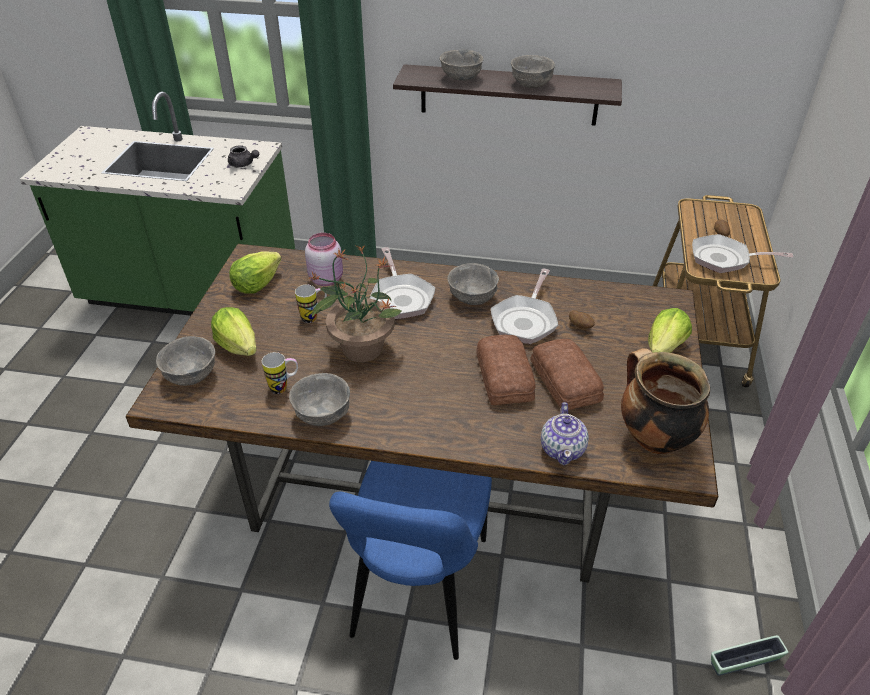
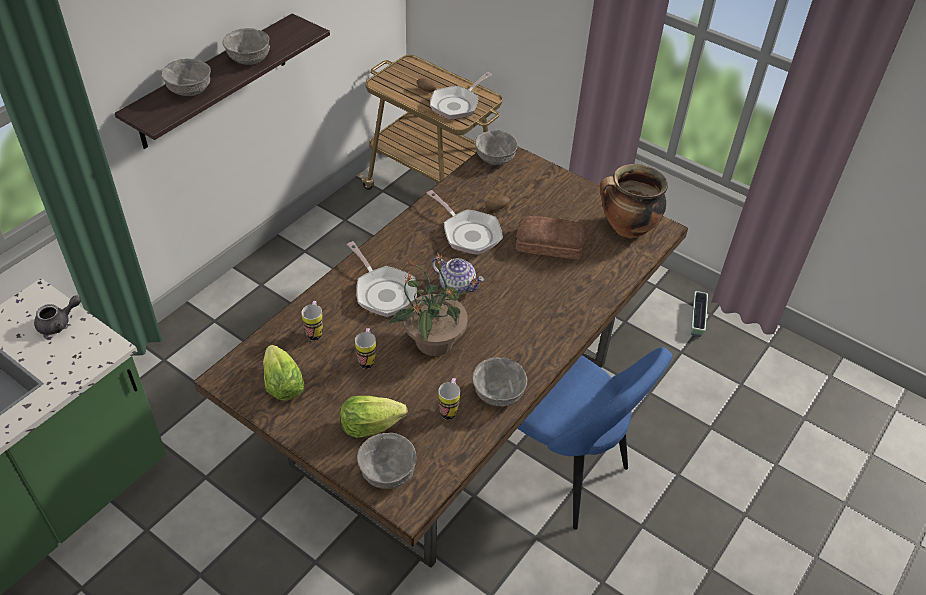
camera: 65 degrees left, 5 degrees up
pink jar [305,233,343,286] -> mug [301,301,323,341]
frying pan [370,247,435,319] -> frying pan turned 45 degrees clockwise [347,241,417,317]
grey bowl [447,263,499,305] -> grey bowl moved to [475,130,518,165]
bread [476,335,536,405] -> none
teapot [541,402,589,465] -> teapot moved to [432,257,485,294]
lettuce [648,308,692,353] -> none

